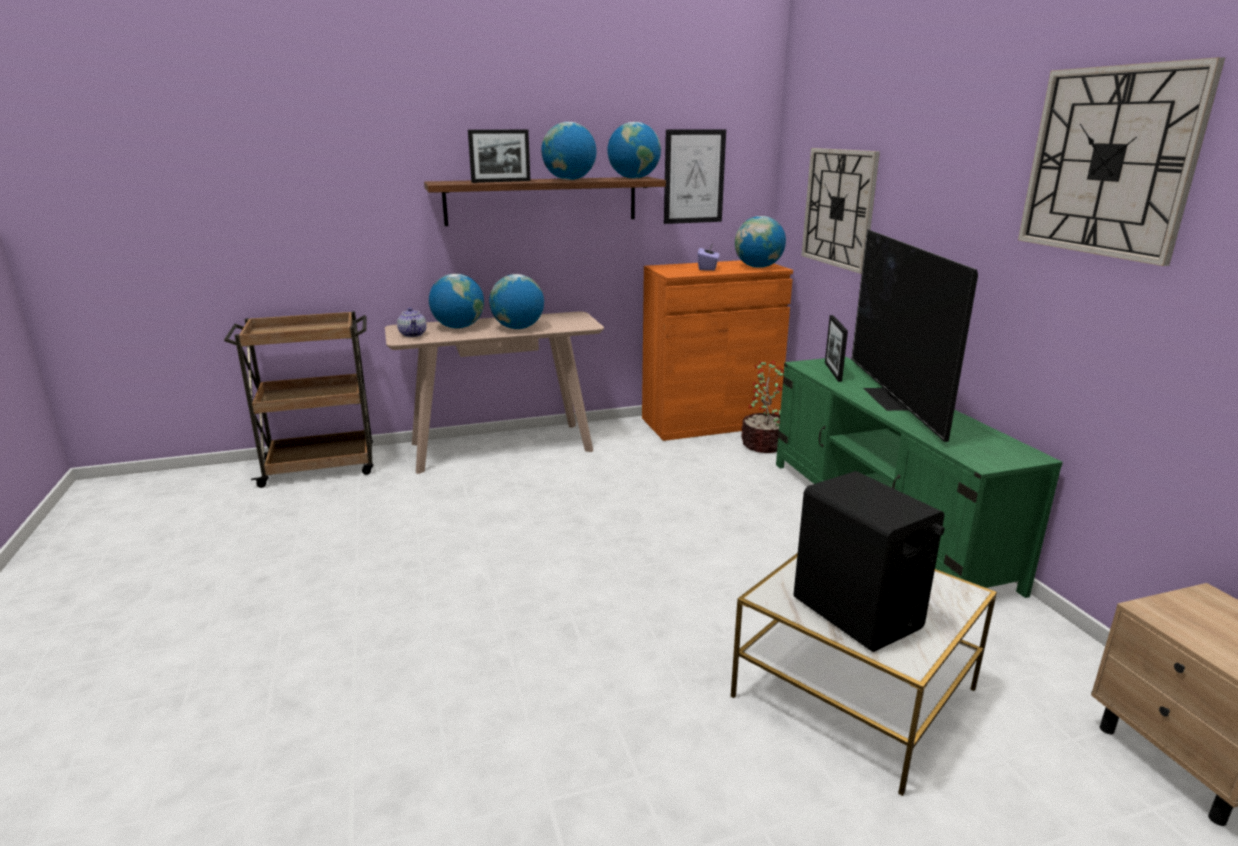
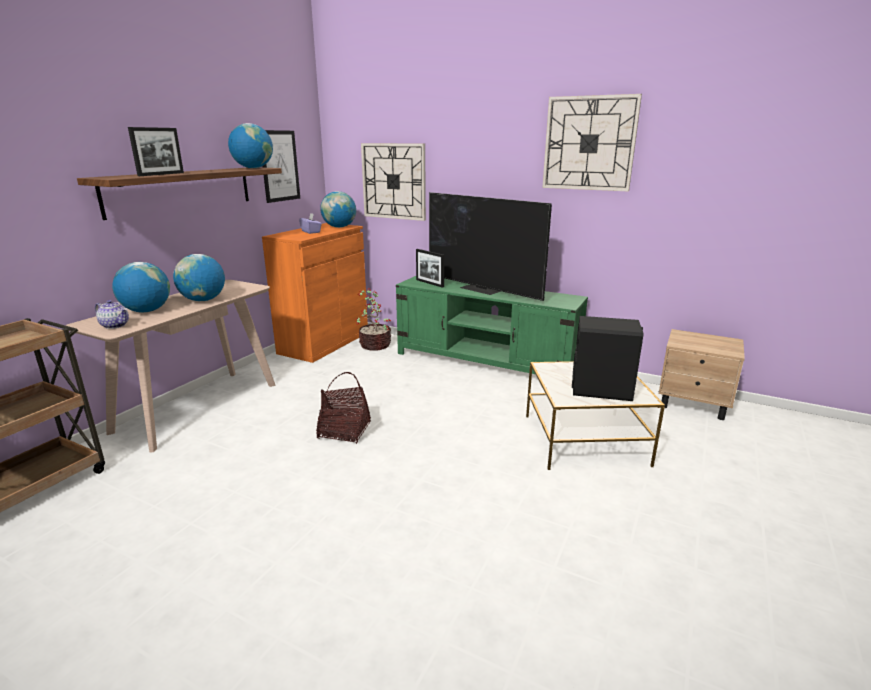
camera: 45 degrees left, 0 degrees up
globe [541,122,596,180] -> none
none -> basket [316,372,371,444]

